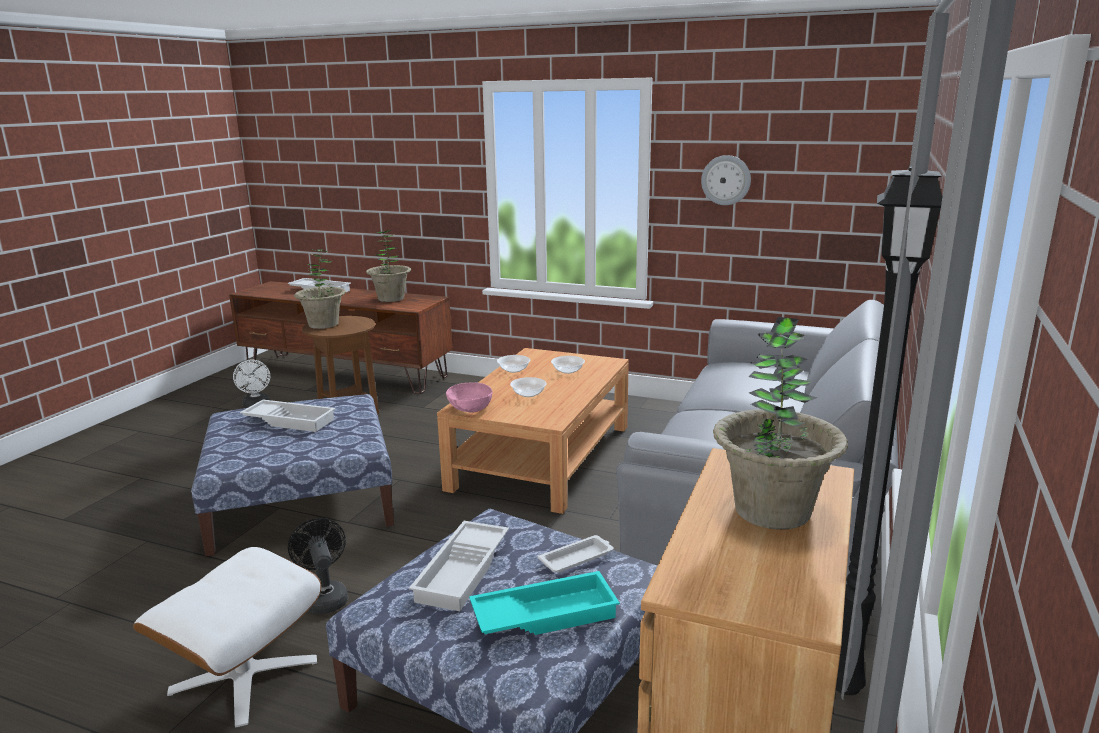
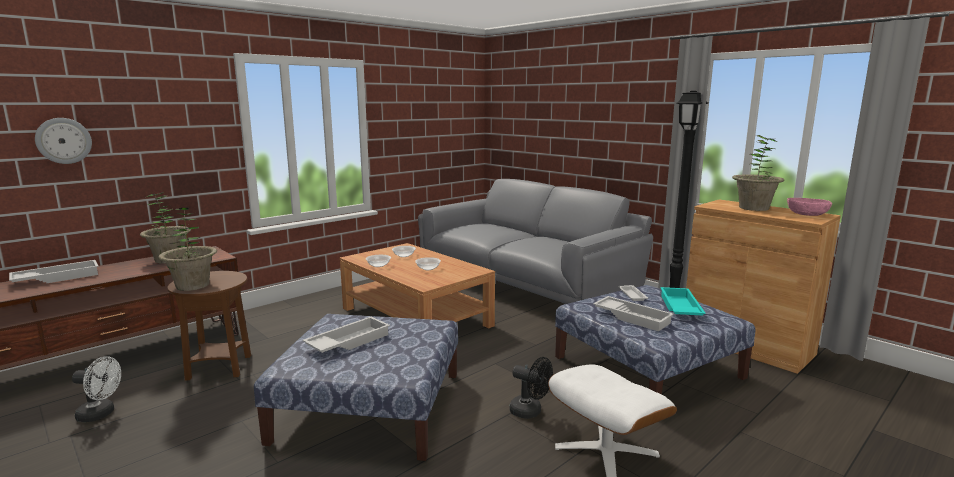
camera: 65 degrees left, 5 degrees down
black fan [288,518,348,614] -> black fan turned 150 degrees counterclockwise [509,357,553,419]
pink bowl [446,382,492,412] -> pink bowl moved to [787,198,832,216]
wall clock [701,155,751,205] -> wall clock moved to [35,118,92,164]

